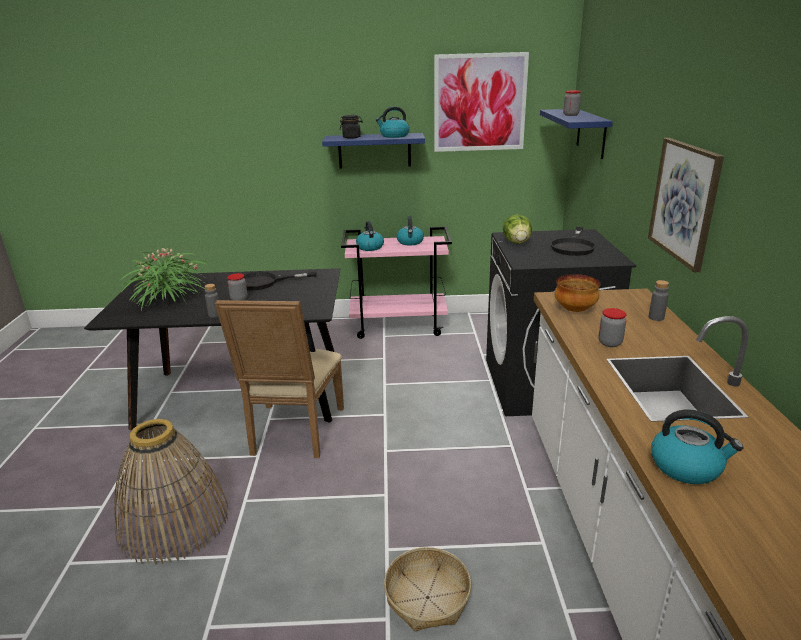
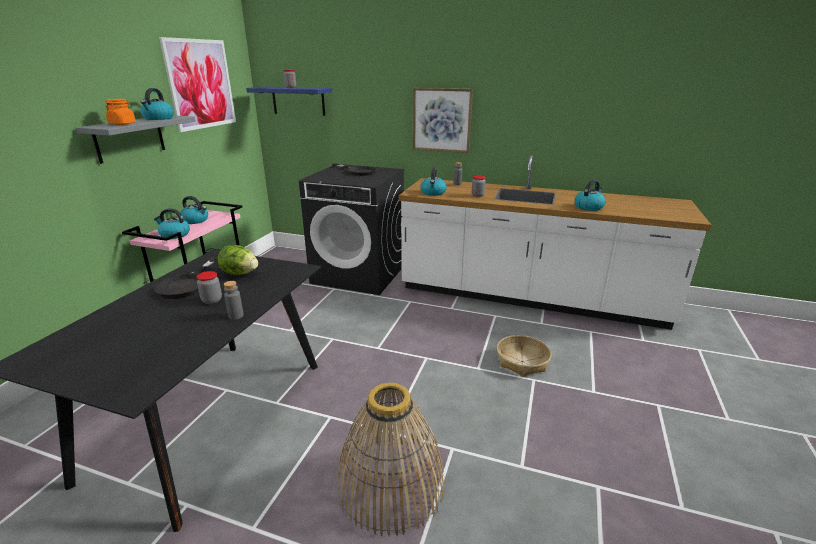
camera: 70 degrees left, 0 degrees up
potted plant [119,248,208,310] -> none
beige chair [215,300,344,458] -> none
blue shelf [322,133,425,169] -> grey shelf [76,116,195,164]
black jar [340,115,363,139] -> orange jar [106,99,136,125]
lettuce [503,214,532,244] -> lettuce moved to [218,245,258,275]
bowl [555,274,600,312] -> kettle [420,168,447,196]

